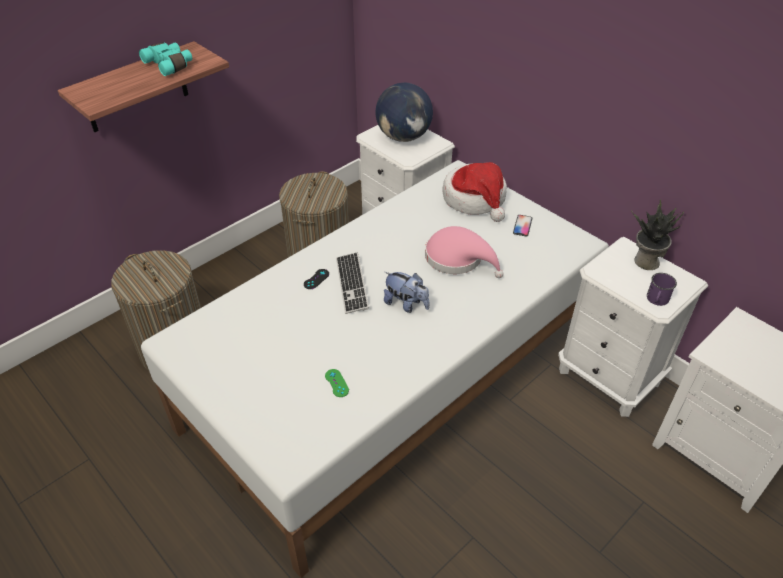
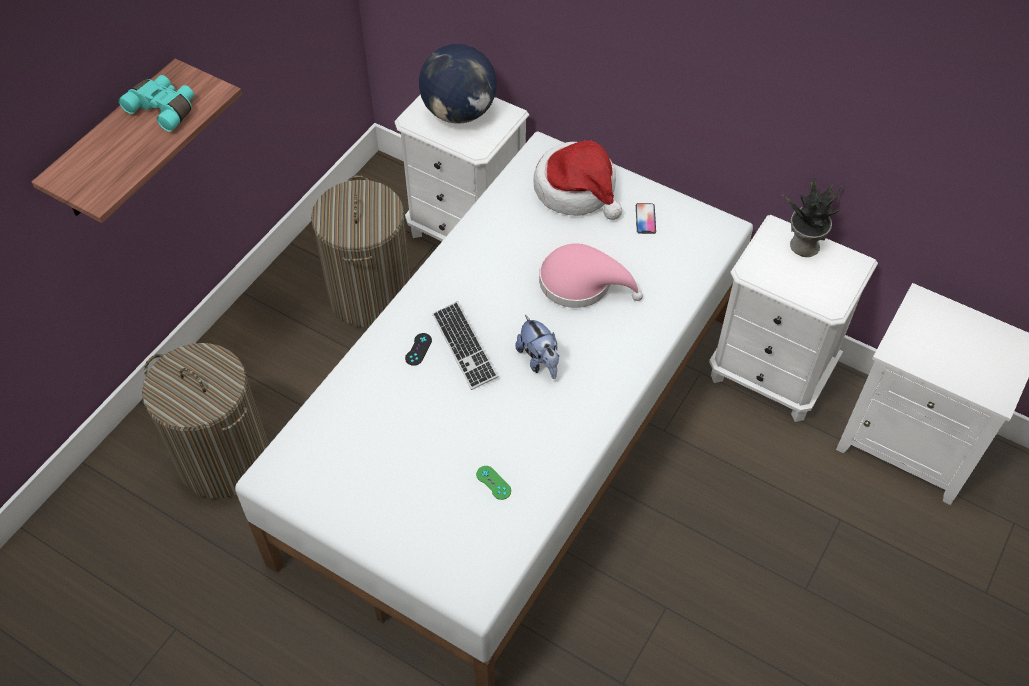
camera: 15 degrees left, 10 degrees up
plush toy [384,272,430,313] -> plush toy turned 45 degrees clockwise [515,315,559,379]
purple mug [647,273,677,306] -> none

